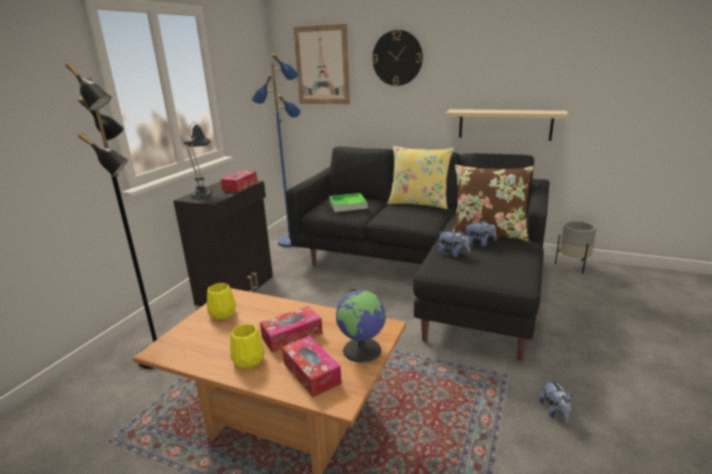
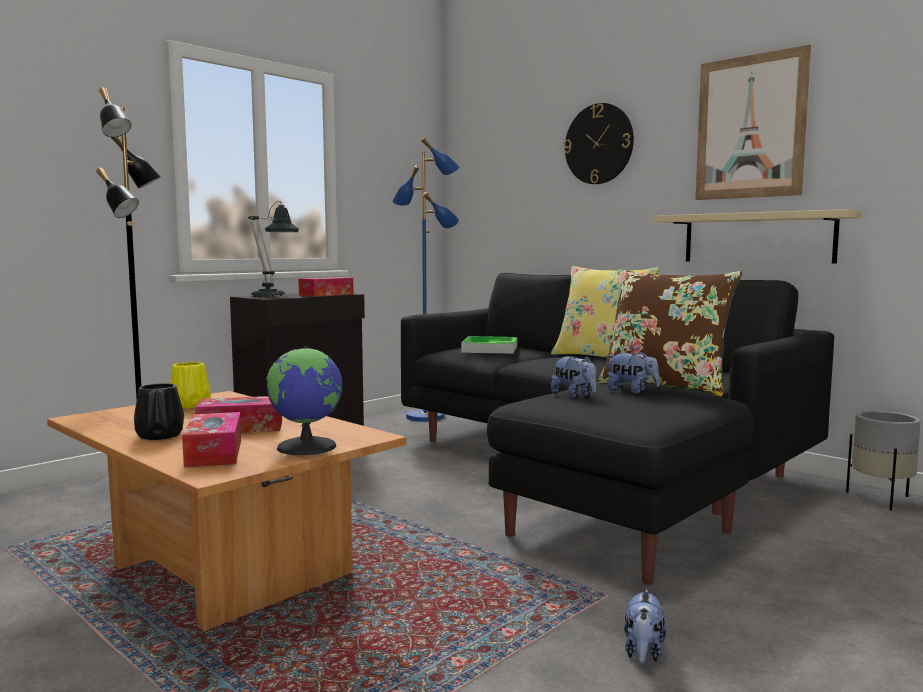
camera: 20 degrees right, 15 degrees down
yellow vase [230,324,265,368] -> black vase [134,383,184,440]
picture [293,24,350,104] -> picture moved to [695,45,811,200]

